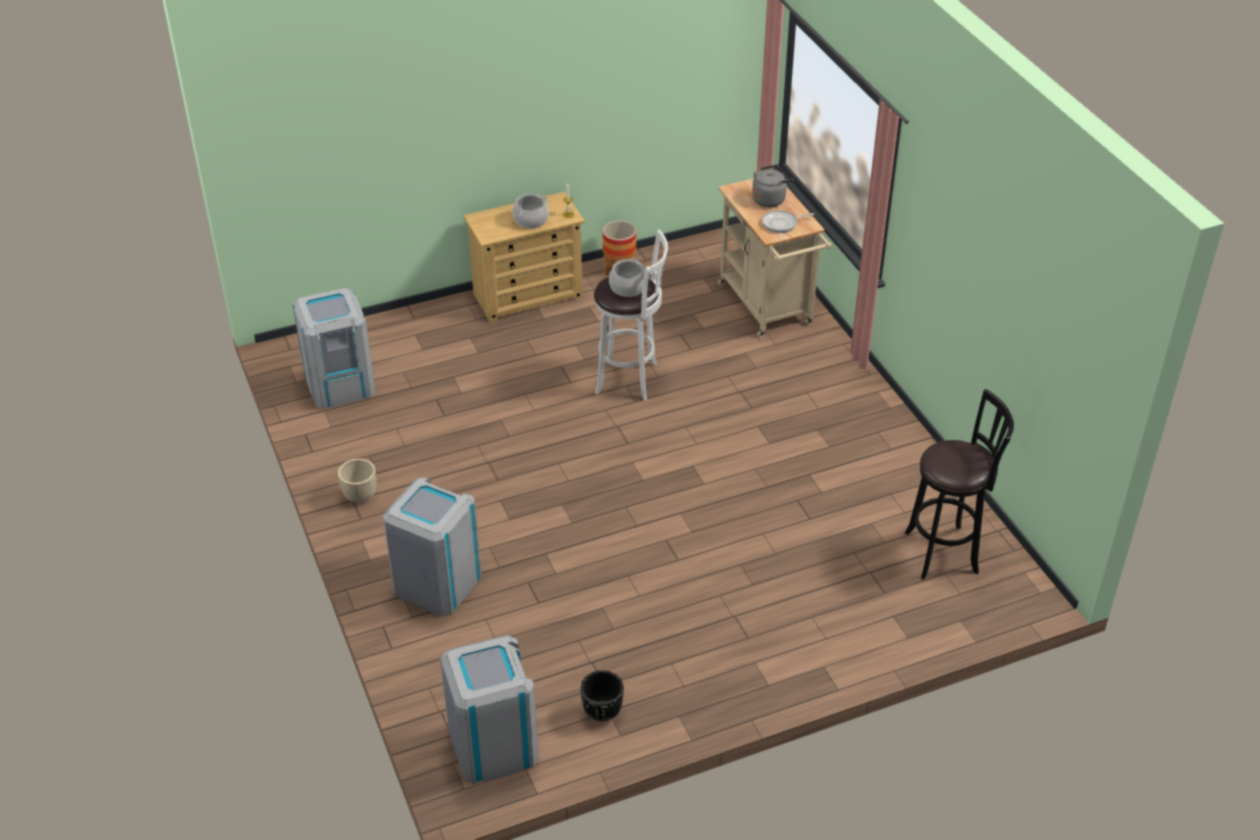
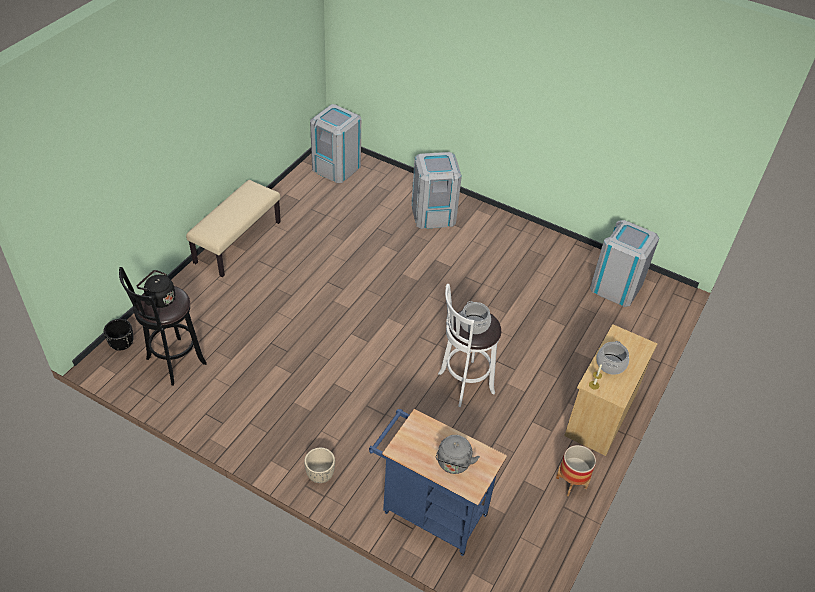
camera: 140 degrees right, 5 degrees up
beige planter [338,459,377,503] -> beige planter moved to [304,448,335,483]
black planter [580,670,624,721] -> black planter moved to [104,319,133,351]
beige cart [718,178,832,337] -> blue cart [369,409,507,556]
frying pan [762,210,814,233] -> none
none -> black kettle [137,270,175,308]
none -> beige bench [186,180,281,277]

